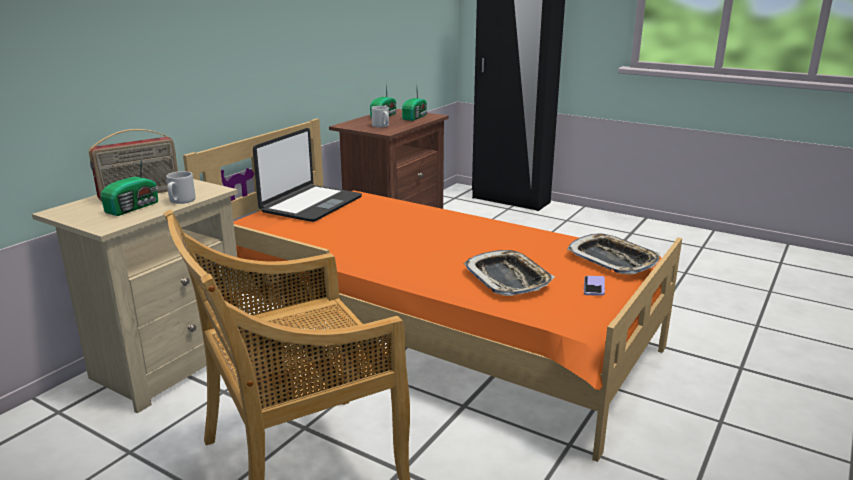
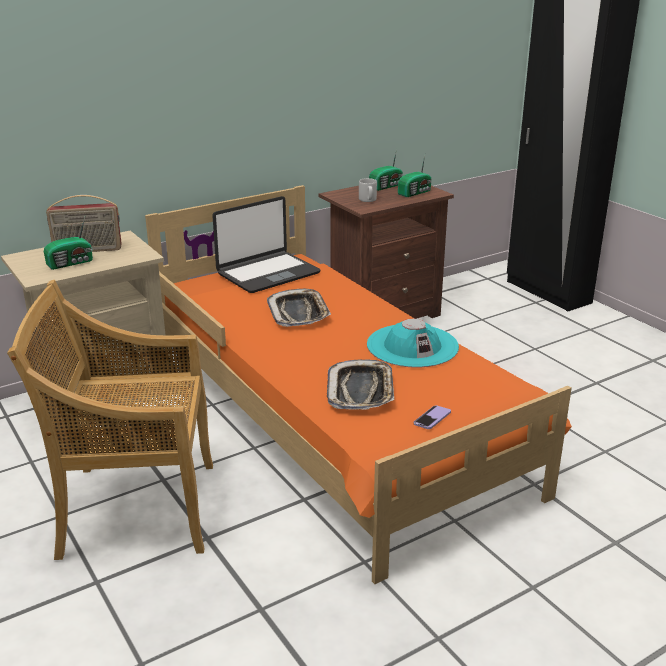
camera: 25 degrees right, 5 degrees up
grey mug [166,171,196,204] -> none
tray [567,233,660,275] -> tray moved to [267,289,331,327]
none -> turquoise hat [367,319,459,368]

